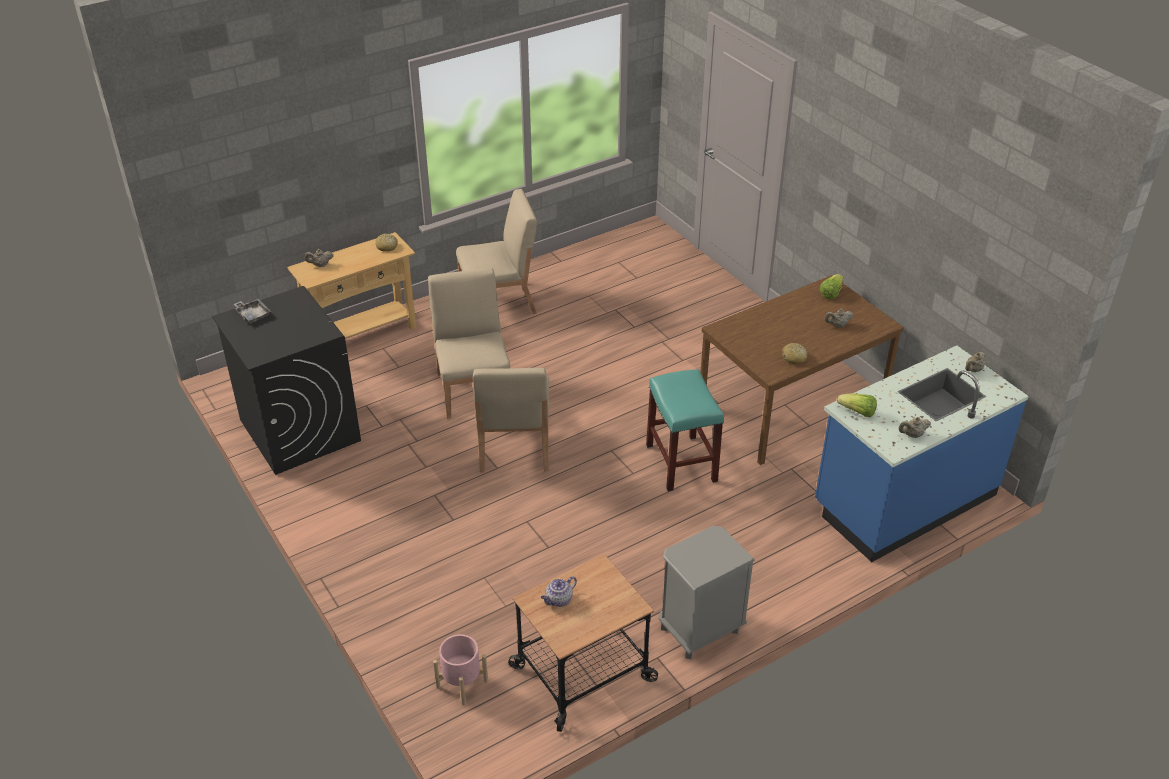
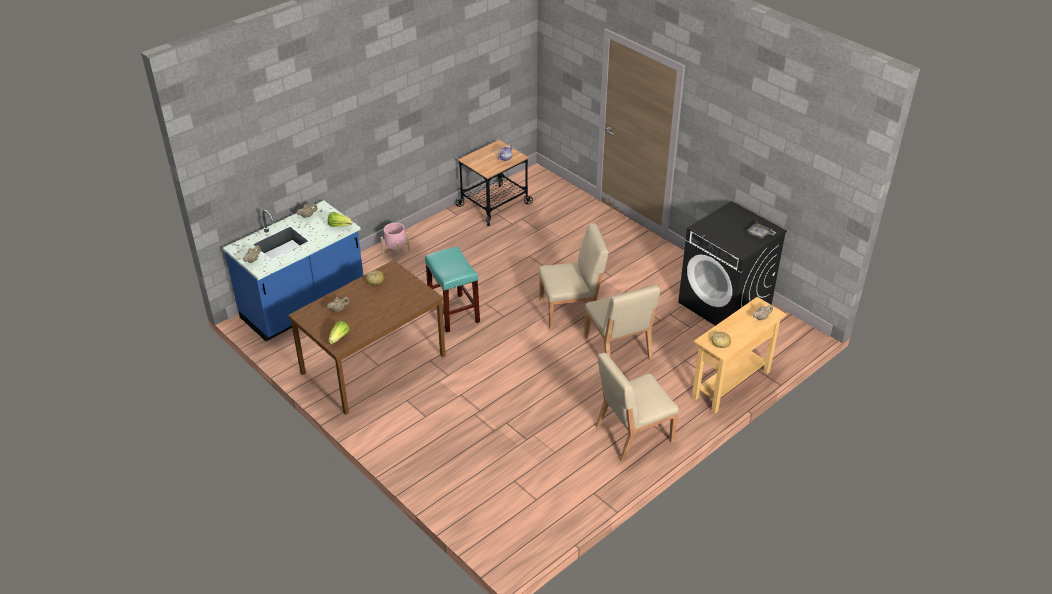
camera: 170 degrees right, 0 degrees up
pink planter [433,634,488,706] -> pink planter moved to [381,223,410,261]
beige chair [473,368,549,473] -> beige chair turned 90 degrees clockwise [539,223,608,330]
grey nightstand [659,526,755,659] -> none

